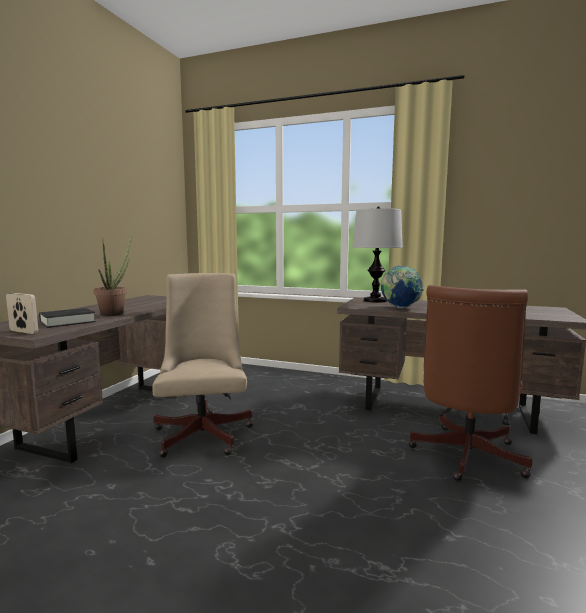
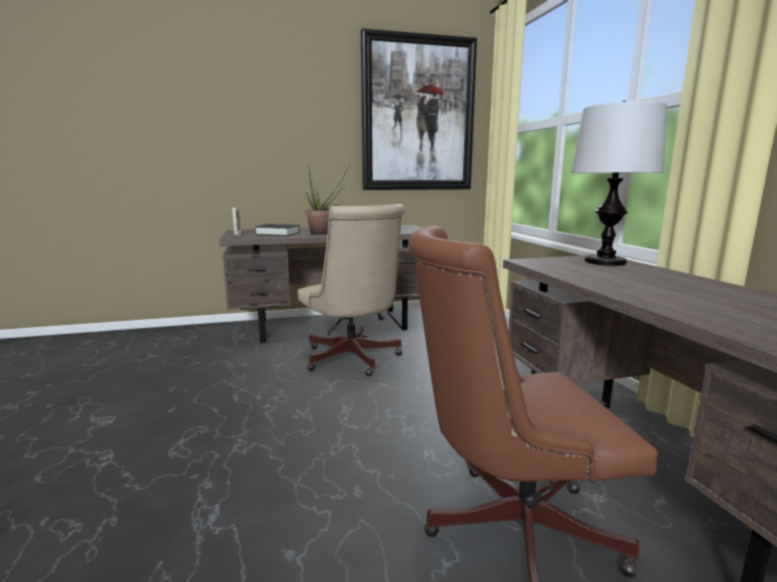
camera: 55 degrees right, 5 degrees up
beige office chair [152,273,253,457] -> beige office chair turned 105 degrees clockwise [298,204,404,376]
globe [381,265,423,308] -> none
none -> picture [361,29,477,190]

